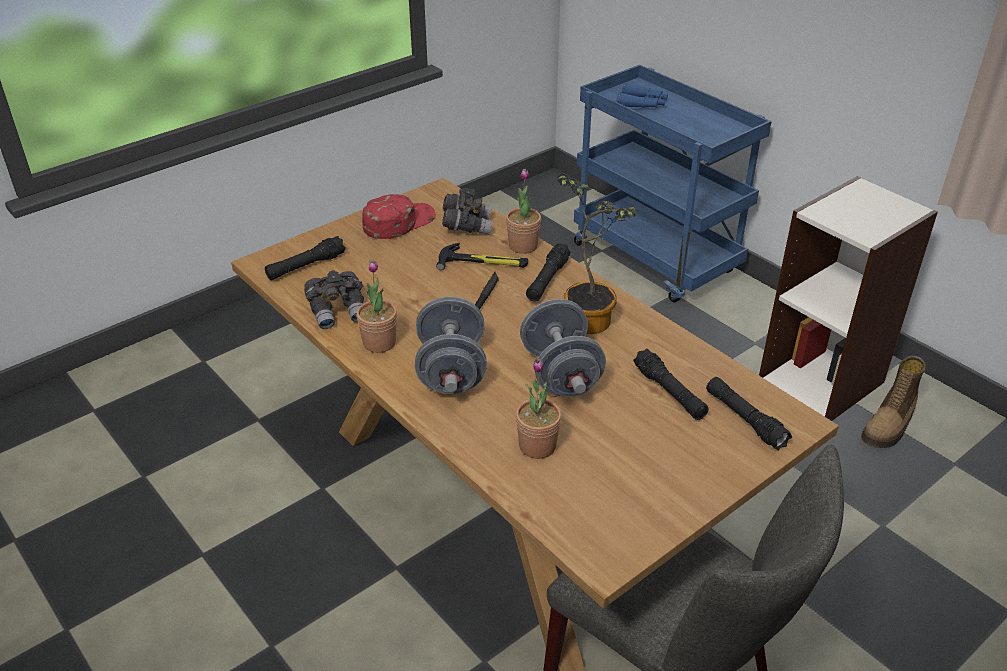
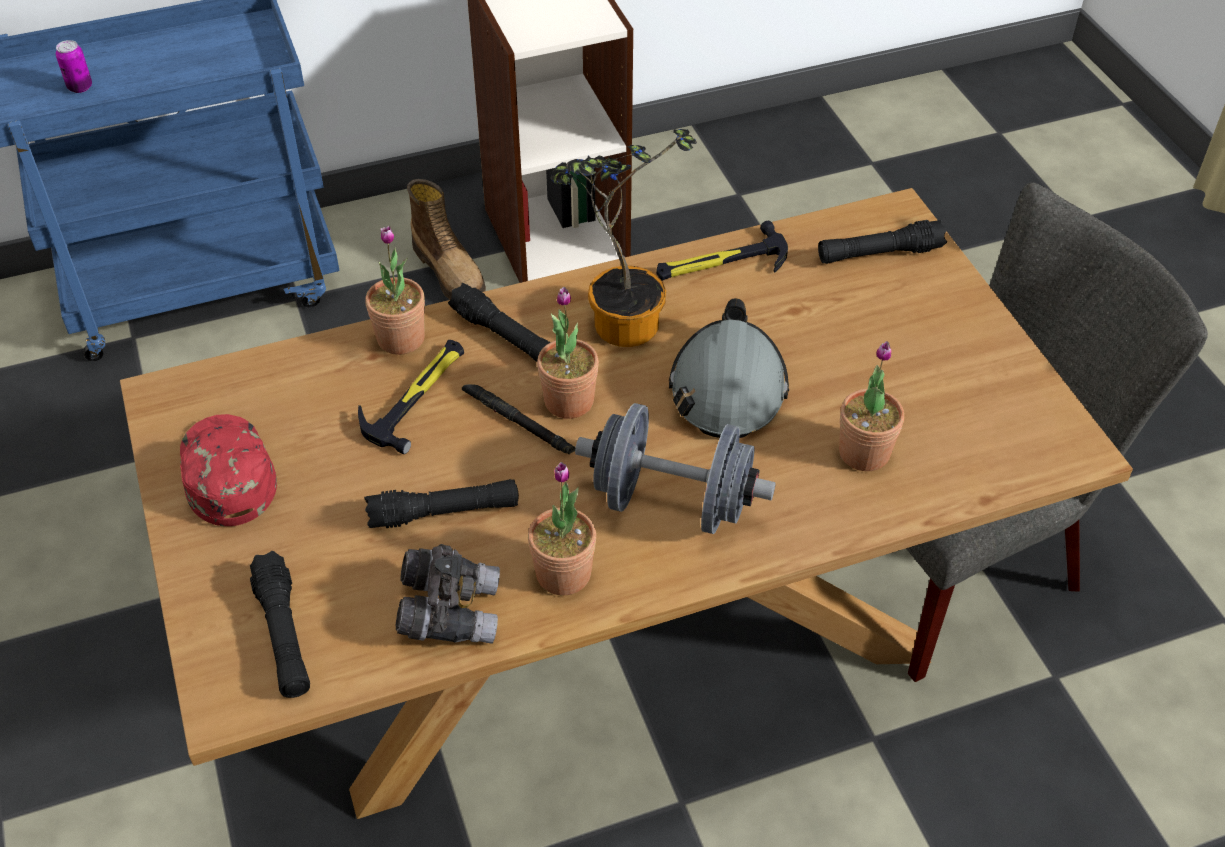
camera: 70 degrees left, 10 degrees up
grey binoculars [442,188,492,235] -> none
grey dumbbell [520,299,606,397] -> grey hard hat [669,298,789,438]
blue binoculars [616,83,668,108] -> can [56,40,92,93]
black flashlight [633,348,709,420] -> black flashlight moved to [364,479,519,528]
boot [861,356,926,448] -> boot moved to [407,179,486,300]
none -> potted plant [537,287,599,419]
none -> hammer [656,221,788,281]

